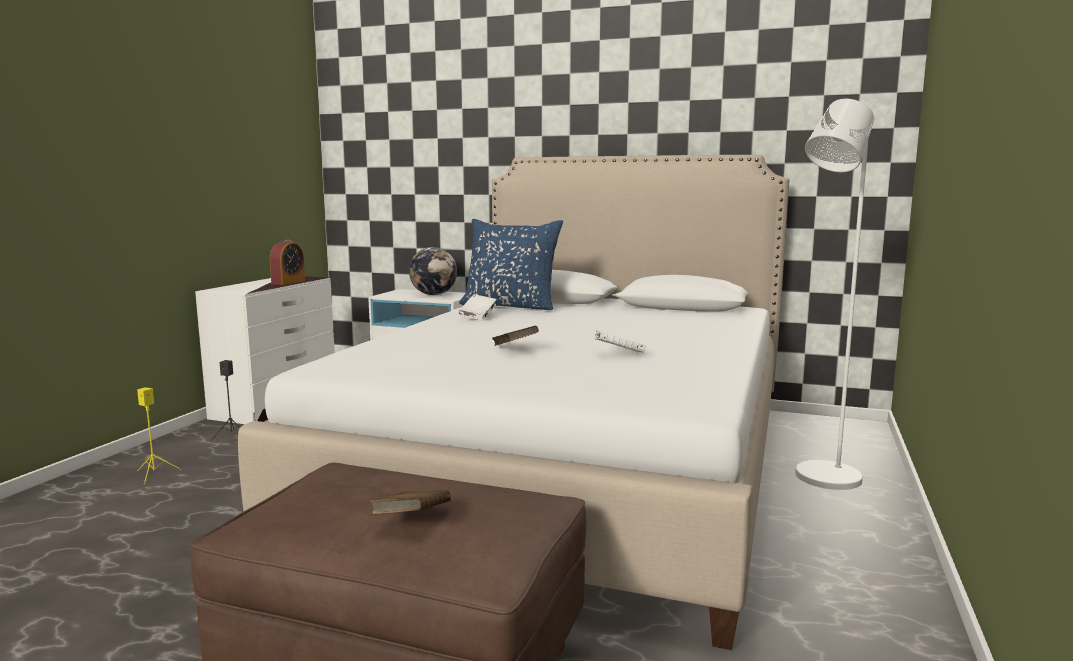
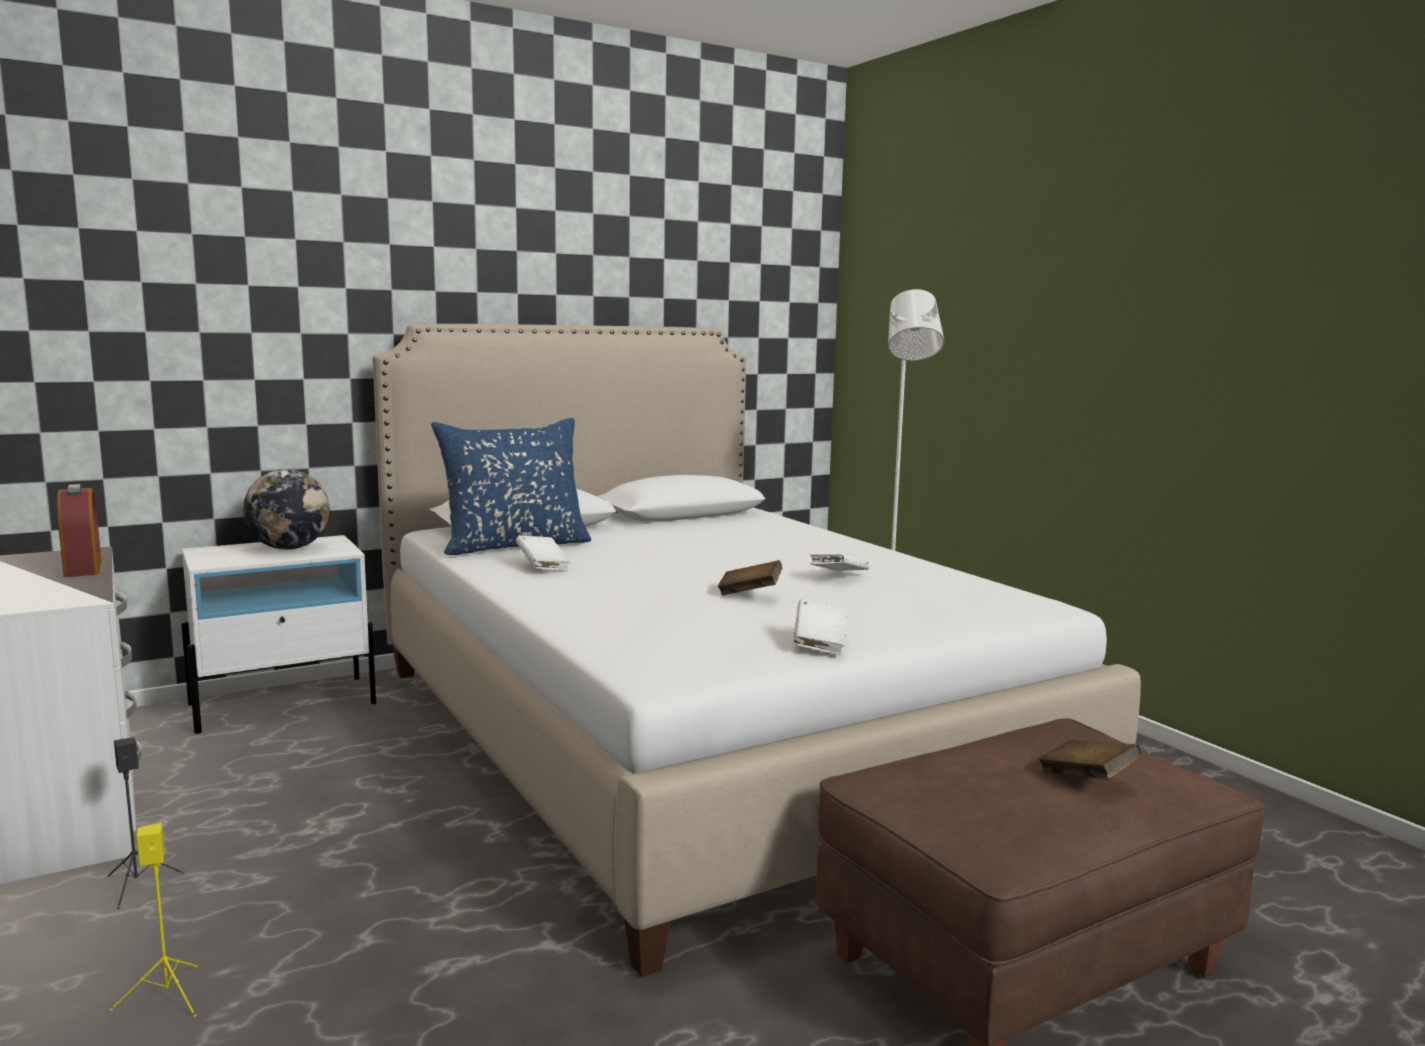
camera: 50 degrees left, 0 degrees up
none -> white book [793,599,847,655]

